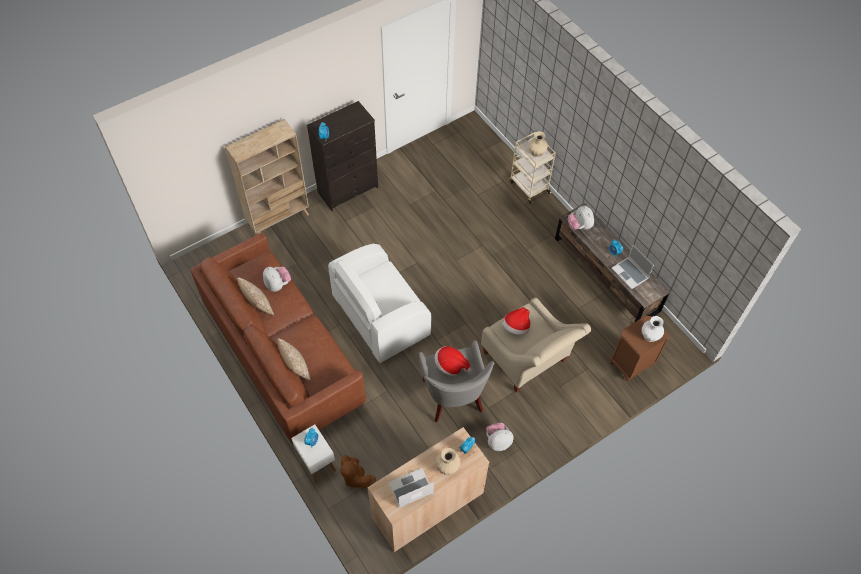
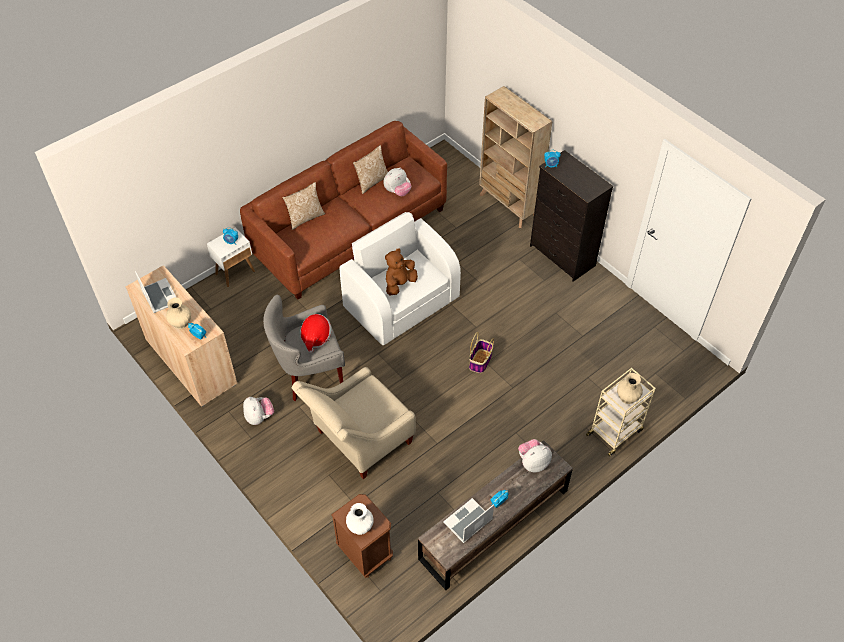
camera: 85 degrees right, 5 degrees down
brown plush toy [340,455,376,489] -> brown plush toy moved to [385,249,418,296]
hat [502,307,530,335] -> none
none -> basket [469,332,494,373]

